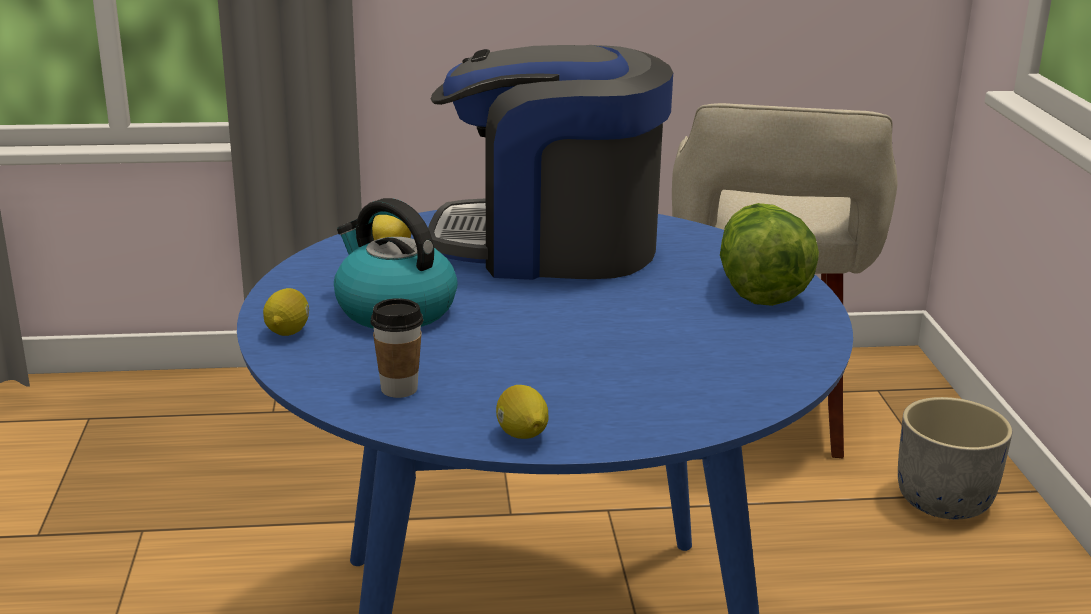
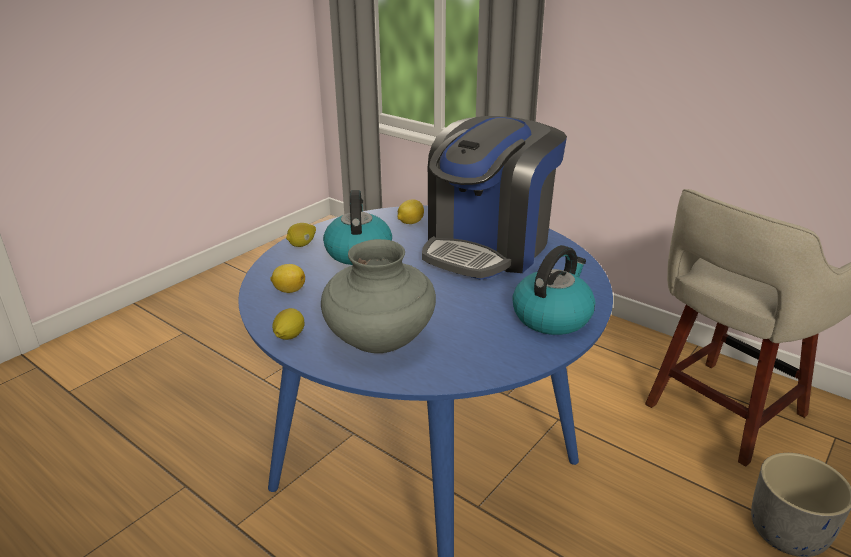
camera: 45 degrees right, 5 degrees up
cup [370,298,423,398] -> lemon [270,264,305,293]
coffee machine [428,45,673,280] -> coffee machine turned 105 degrees counterclockwise [422,116,567,280]
lettuce [720,203,819,306] -> kettle [512,245,595,335]
none -> grey vase [321,239,436,353]

